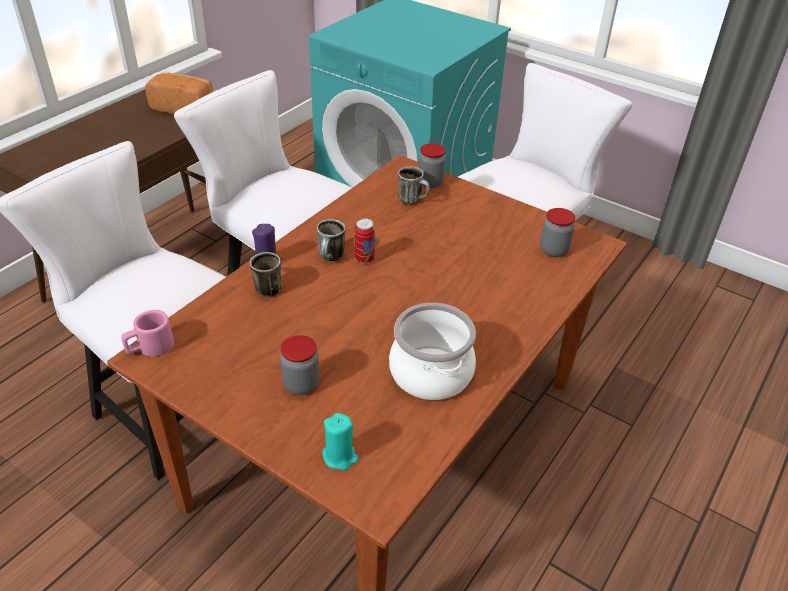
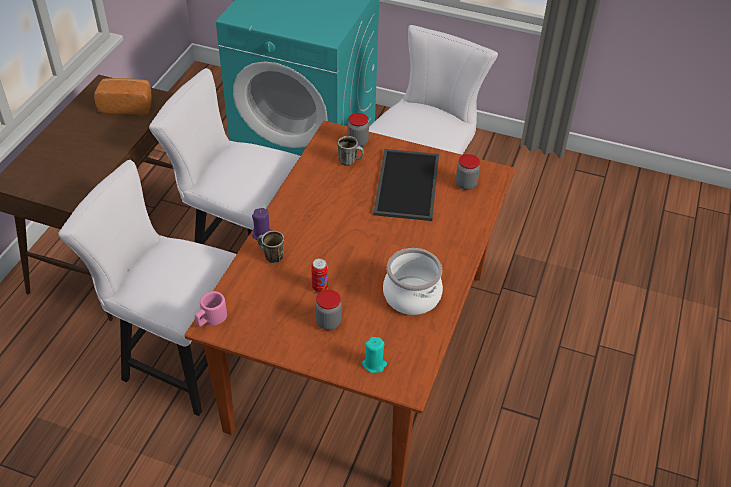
camera: 15 degrees left, 5 degrees up
mug [317,219,346,261] -> none
can [355,218,375,264] -> can moved to [311,258,328,292]
none -> tray [373,149,439,221]

